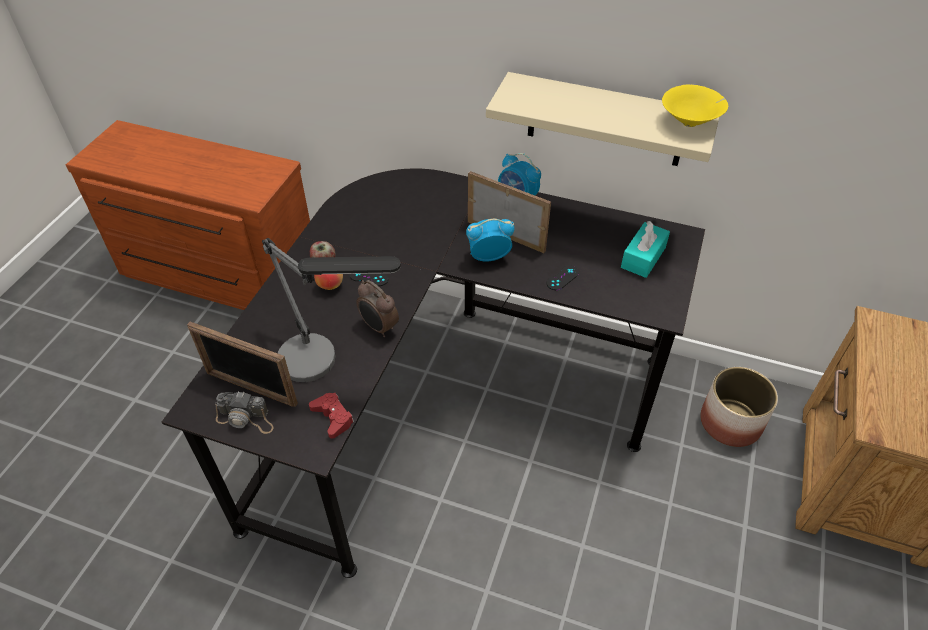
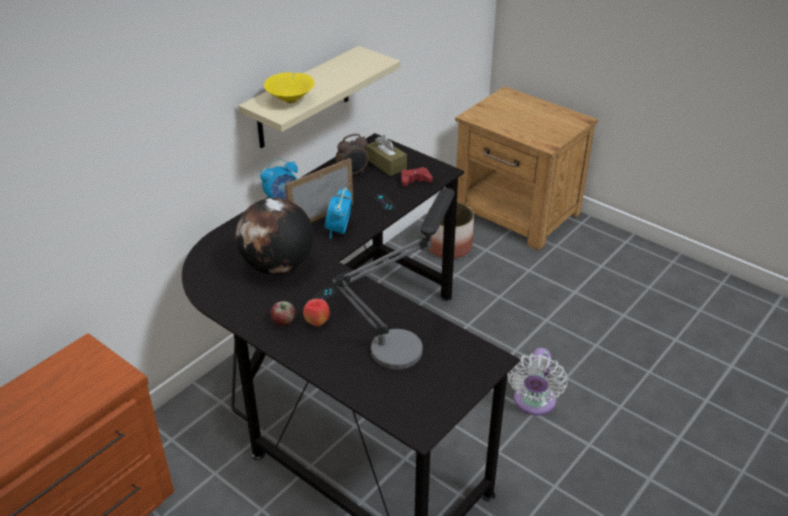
camera: 70 degrees left, 10 degrees down
picture frame [187,322,298,407] -> none
camera [215,391,274,434] -> none
red game controller [309,393,354,439] -> red game controller moved to [401,167,433,186]
alarm clock [356,280,399,337] -> alarm clock moved to [336,134,369,174]
turquoise tissue box [621,221,670,278] -> brown tissue box [366,135,407,176]
yellow bowl [662,85,728,127] -> yellow bowl moved to [264,72,314,103]
none -> globe [236,197,314,275]
none -> white fan [508,348,568,416]

